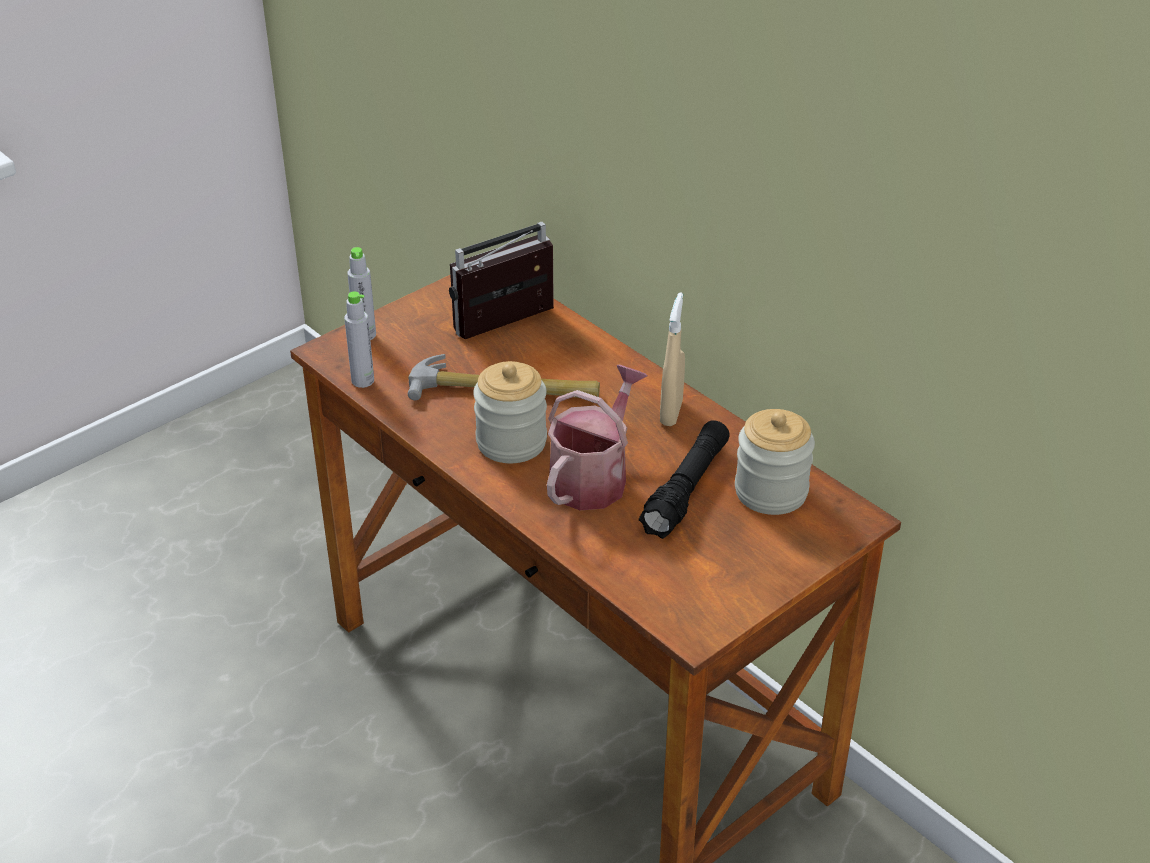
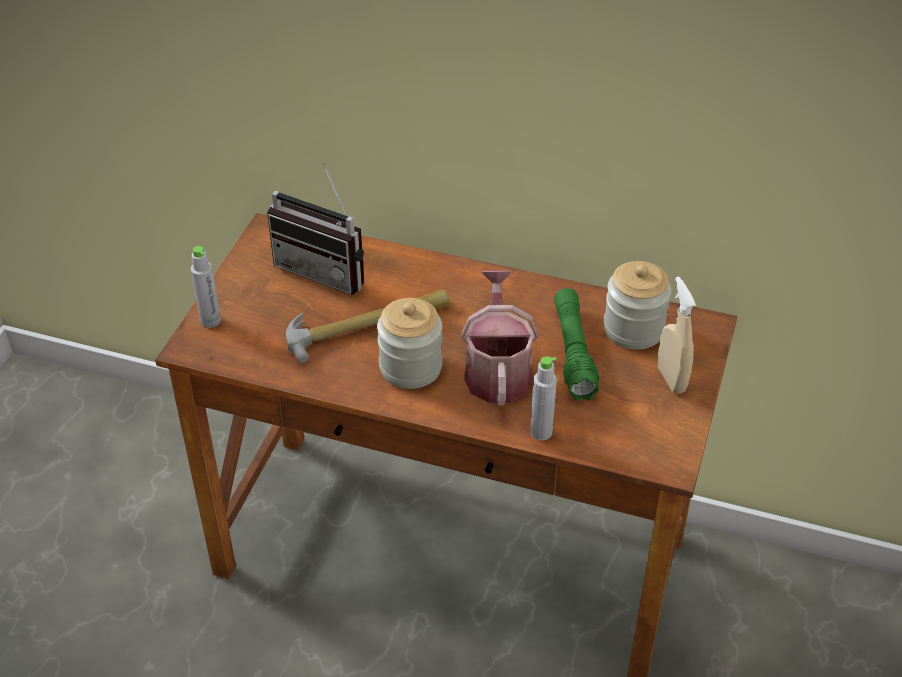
camera: 30 degrees left, 5 degrees up
grey bottle [344,291,374,388] -> grey bottle moved to [530,356,557,441]
radio [449,222,554,339] -> radio turned 90 degrees counterclockwise [267,161,364,295]
black flashlight [639,420,730,539] -> green flashlight [554,288,599,401]
beige spray bottle [660,292,685,426] -> beige spray bottle moved to [658,277,696,394]

